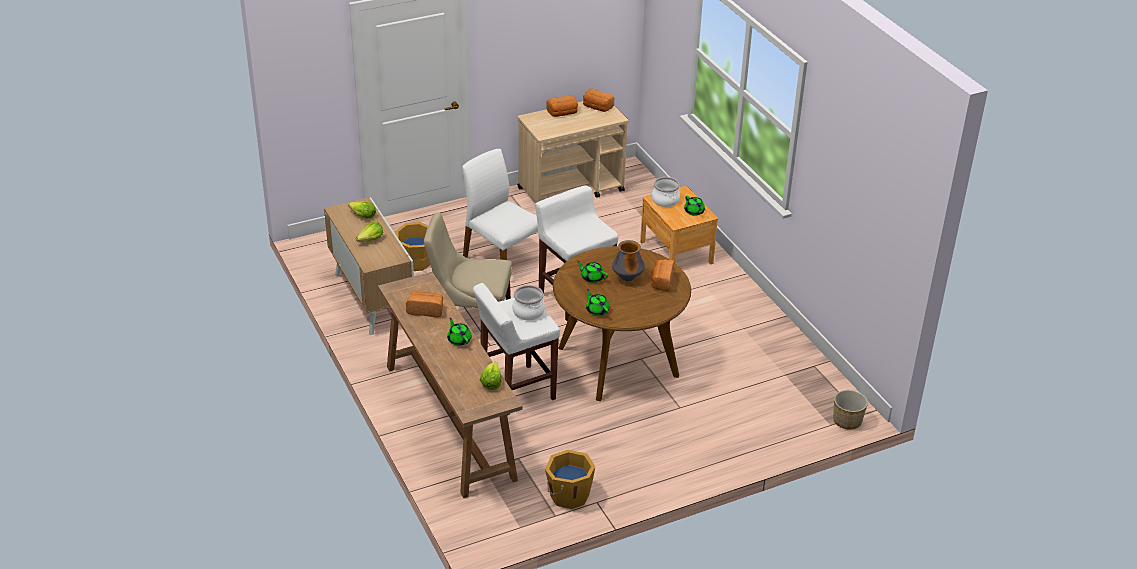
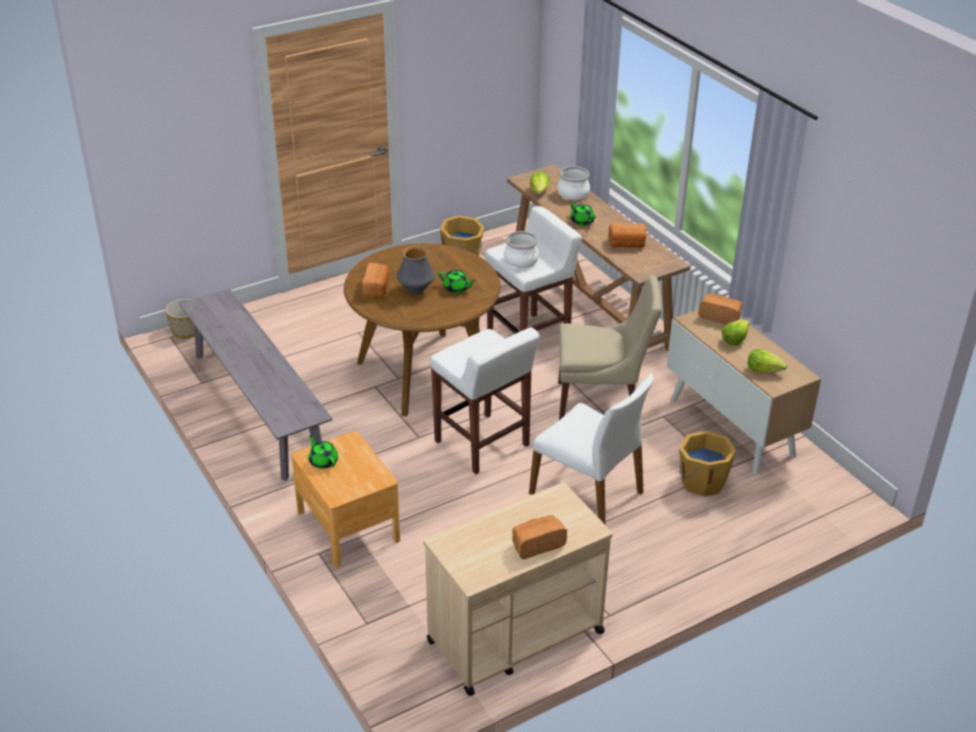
camera: 175 degrees right, 0 degrees up
bread [583,88,614,112] -> bread moved to [698,294,742,324]
green teapot [586,289,609,316] -> none
cooking pot [652,177,680,207] -> cooking pot moved to [557,166,590,200]
none -> grey bench [180,289,333,481]

